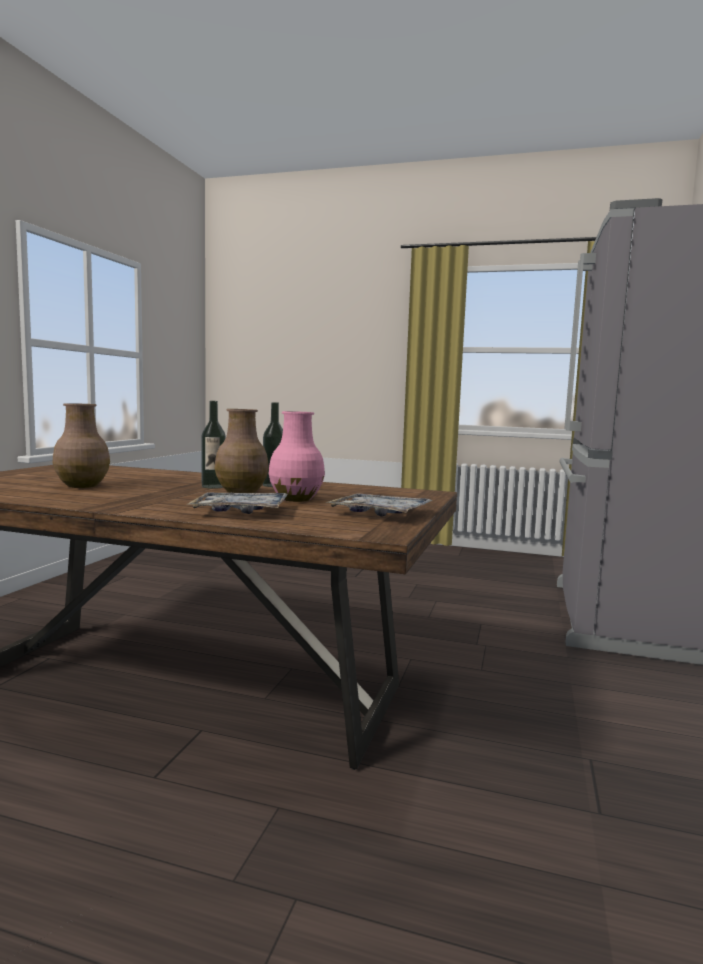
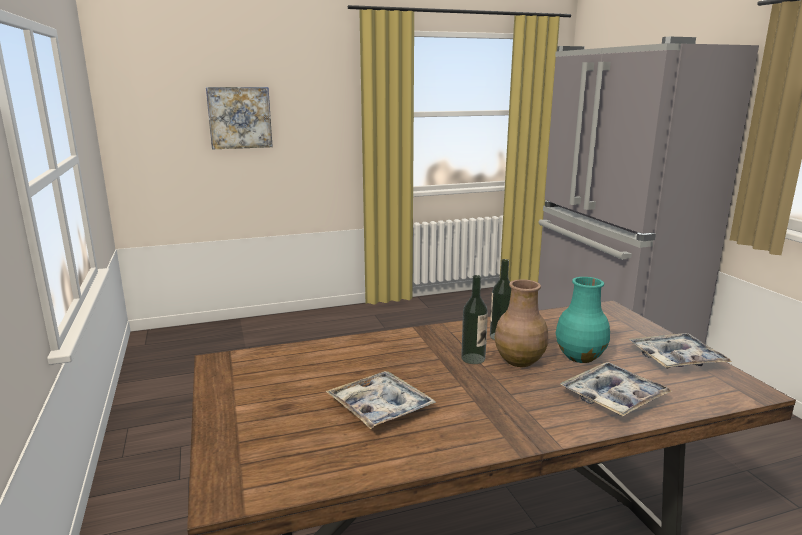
camera: 35 degrees left, 10 degrees up
brown vase [53,403,110,488] -> tray [326,371,436,429]
pink vase [269,411,325,502] -> turquoise vase [556,277,610,363]
none -> picture [206,87,273,149]

